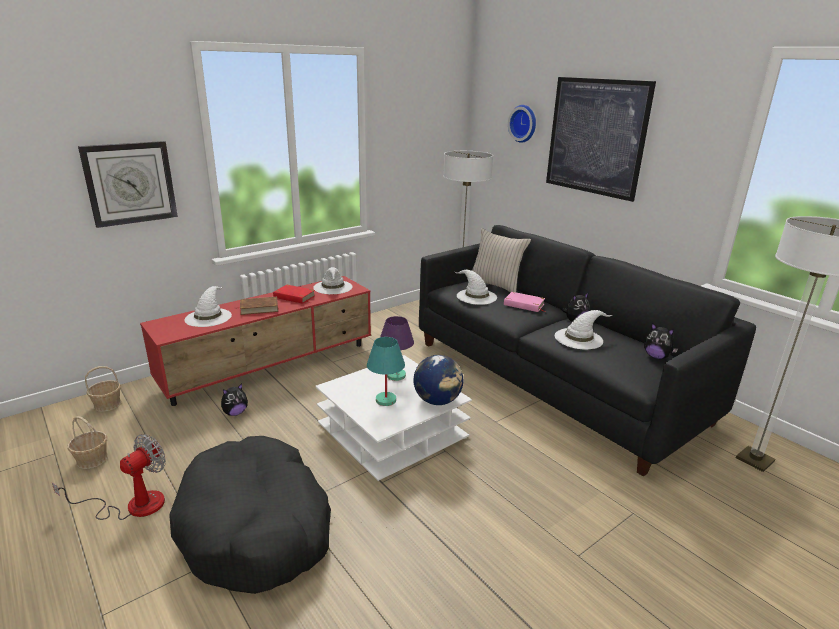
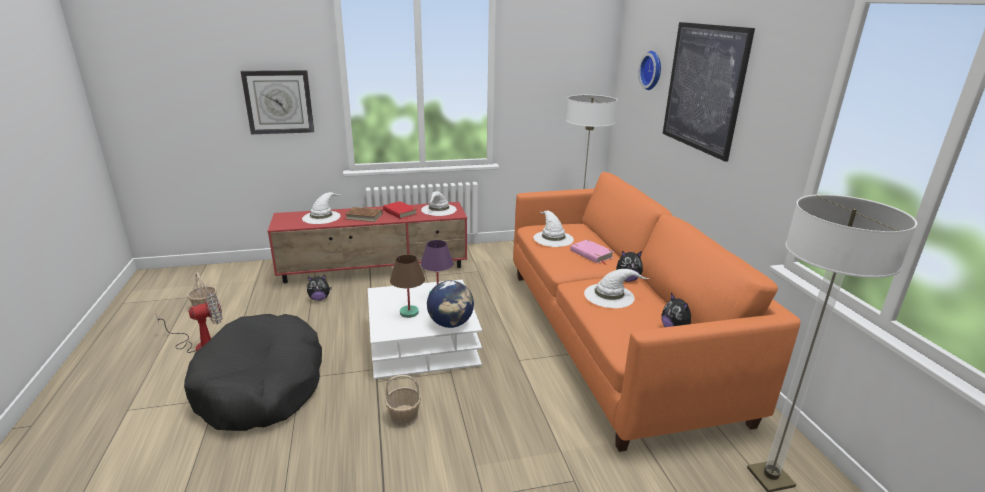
camera: 25 degrees right, 0 degrees up
basket [85,366,121,412] -> basket moved to [385,375,421,427]
turquoise table lamp [367,337,405,406] -> brown table lamp [390,255,425,318]
black sofa [419,225,756,477] -> orange sofa [513,172,800,452]
beige pillow [467,228,531,293] -> none

